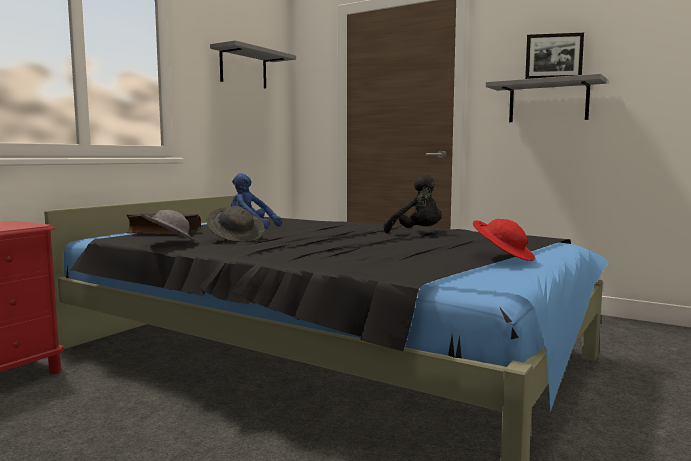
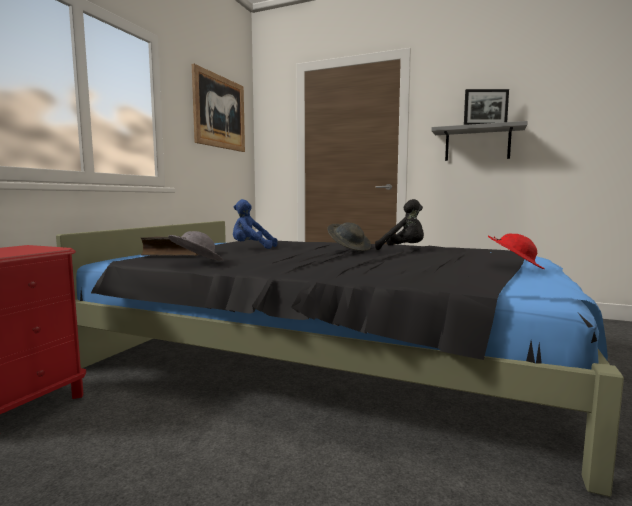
camera: 10 degrees left, 0 degrees up
grey hat [207,206,265,242] -> grey hat moved to [327,222,371,251]
grey shelf [210,40,296,89] -> picture [192,64,245,152]

